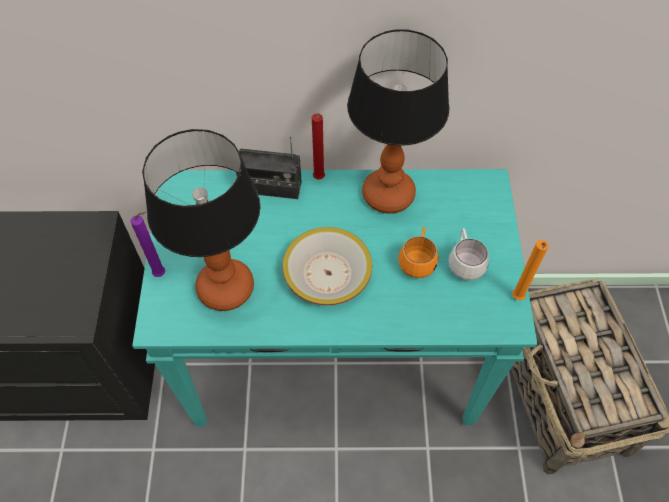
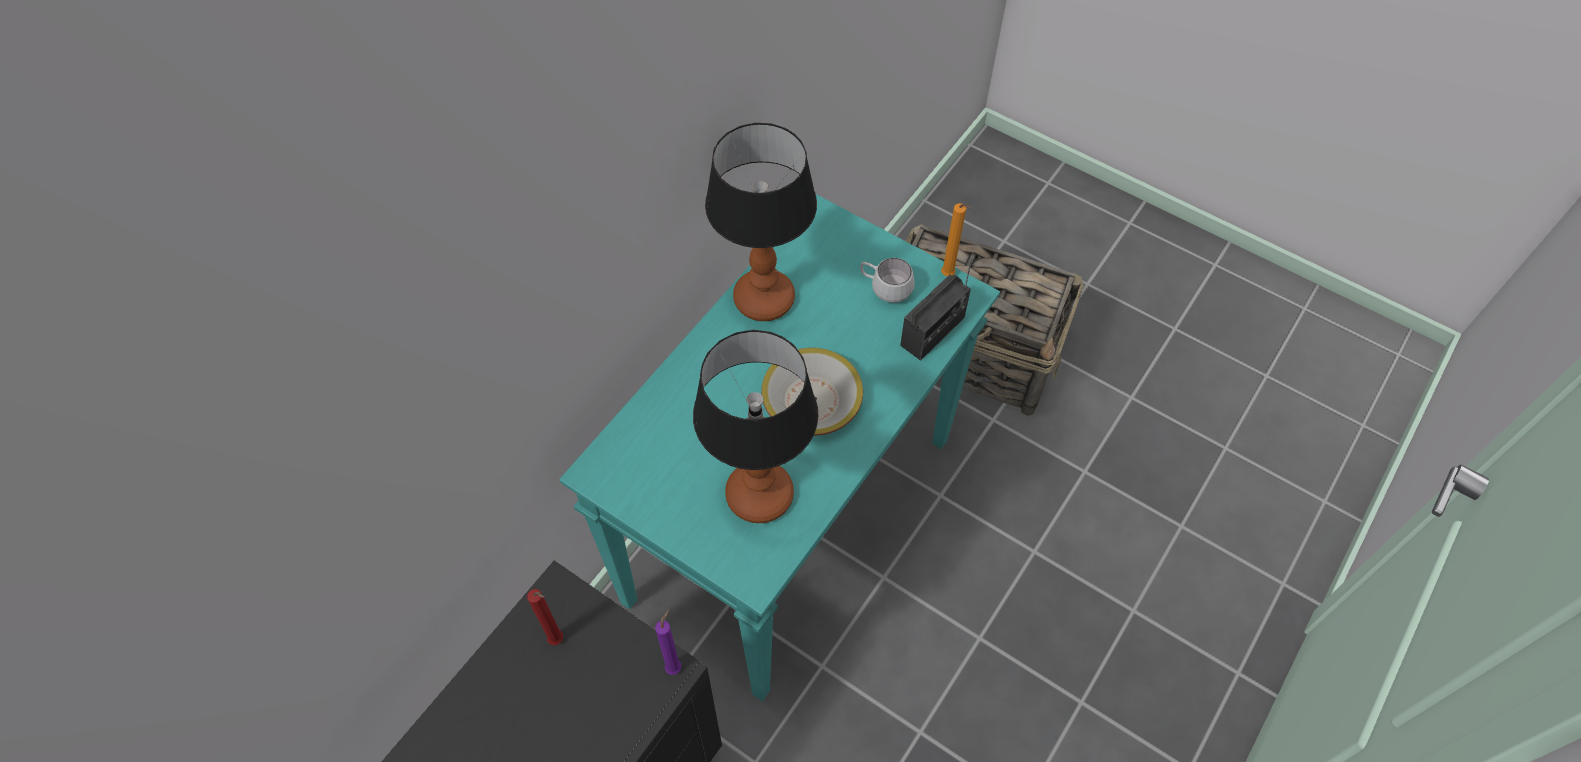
camera: 55 degrees left, 0 degrees up
purple candle [130,211,165,277] -> purple candle moved to [655,609,681,675]
radio [236,137,302,199] -> radio moved to [900,253,973,361]
red candle [312,113,325,180] -> red candle moved to [527,589,563,645]
orange mug [398,227,438,278] -> none

